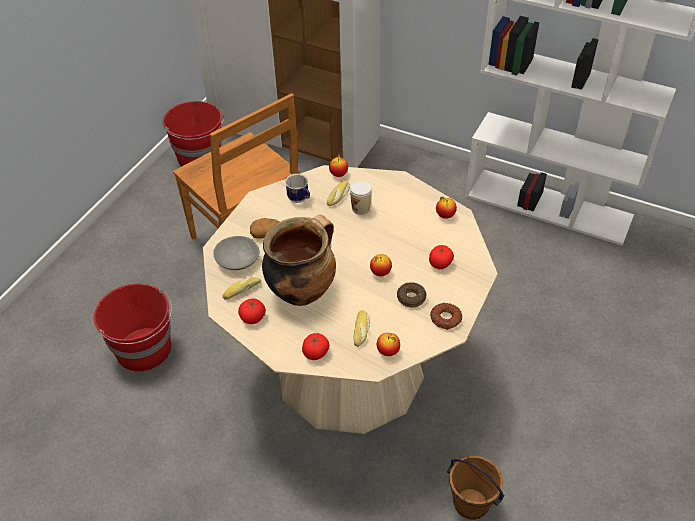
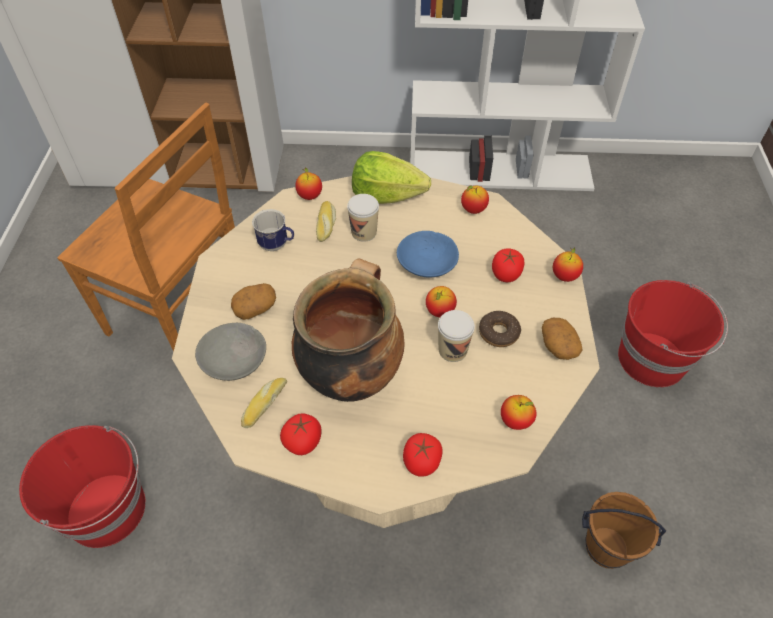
camera: 25 degrees left, 5 degrees up
red bucket [163,101,224,167] -> red bucket moved to [618,280,728,387]
bread [353,310,370,347] -> none
donut [430,303,463,330] -> potato [542,318,583,360]
none -> lettuce [352,151,431,204]
none -> blue bowl [397,231,459,277]
none -> cup [438,310,475,362]
none -> apple [553,248,583,282]

